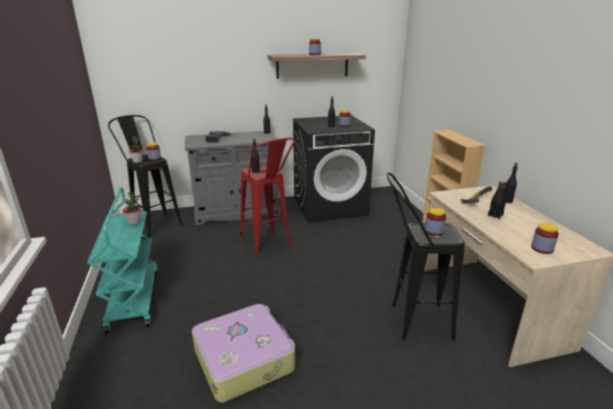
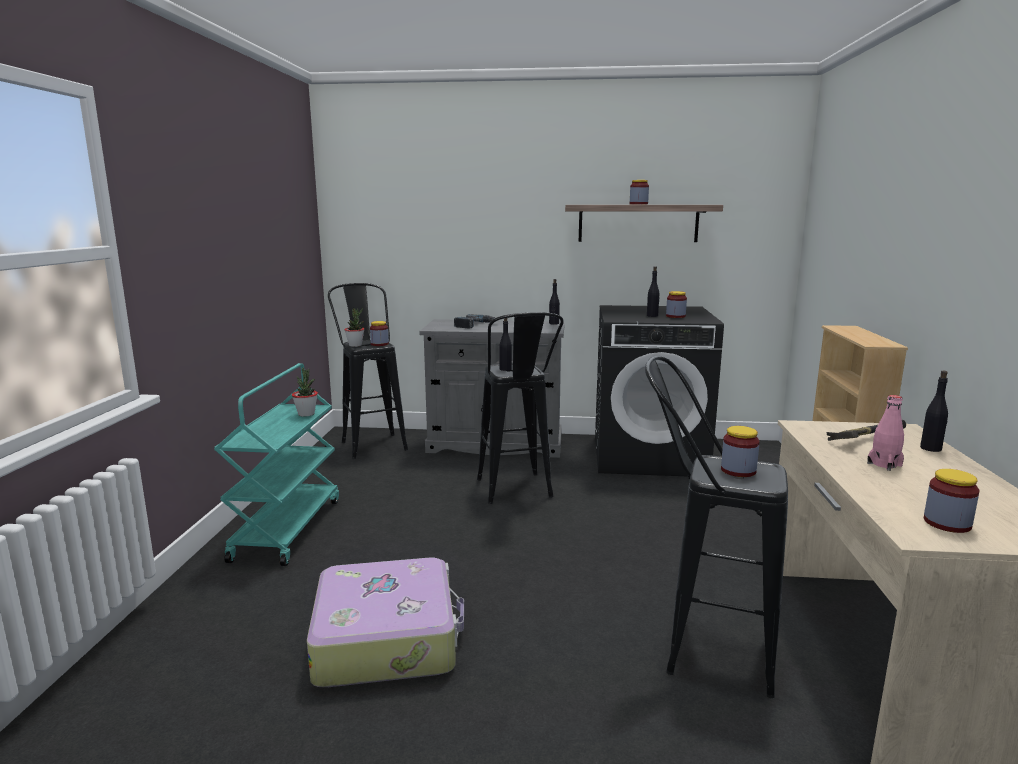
camera: 20 degrees right, 10 degrees down
red stool [240,138,296,255] -> black stool [477,312,564,504]
black bottle [488,181,506,219] -> pink bottle [867,395,904,471]

